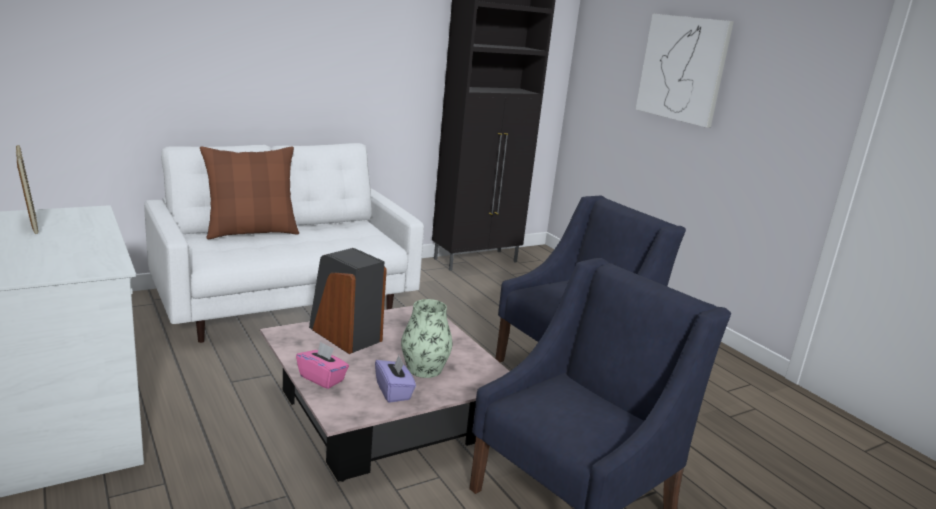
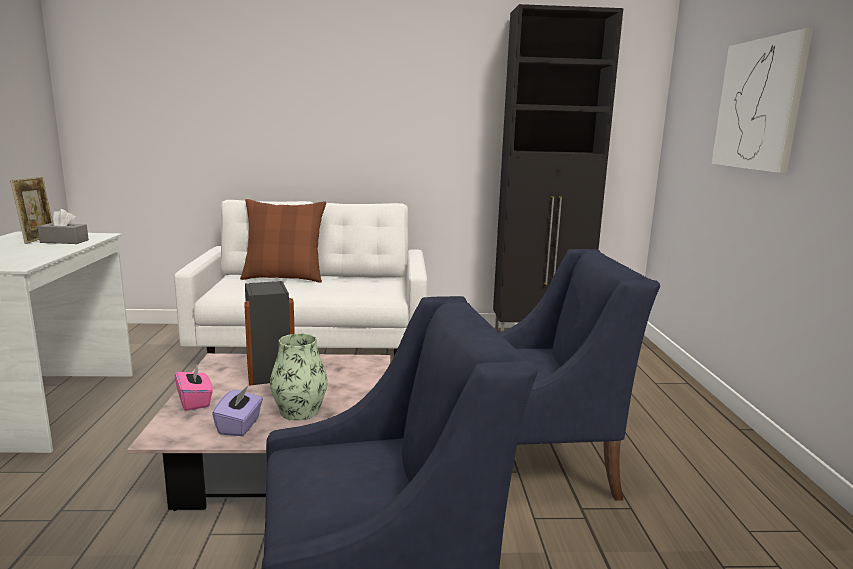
camera: 30 degrees right, 5 degrees down
none -> grey tissue box [38,209,89,244]

